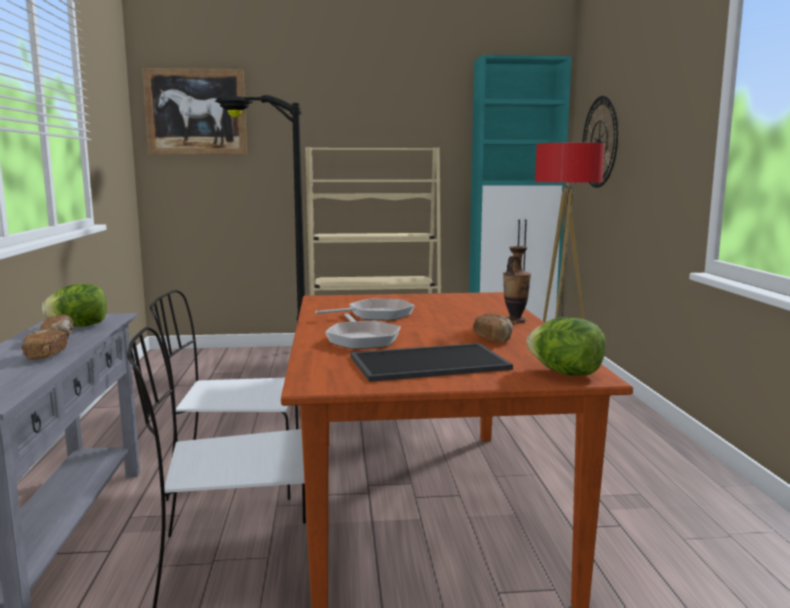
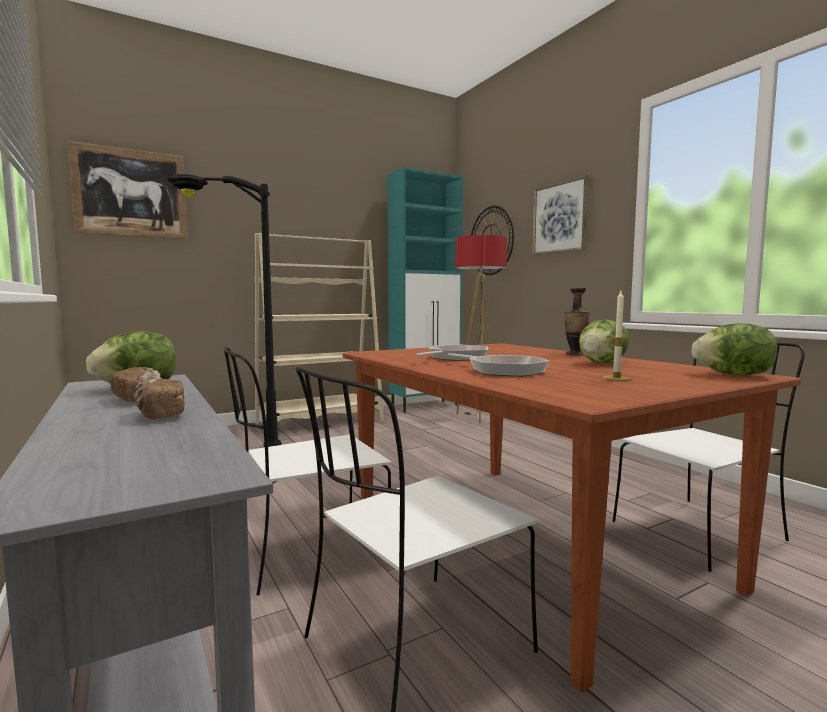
camera: 25 degrees left, 5 degrees down
tray [350,343,513,382] -> candle [602,291,632,381]
bread [473,313,513,343] -> lettuce [579,319,630,363]
none -> picture [532,175,589,255]
none -> white chair [613,342,805,572]

